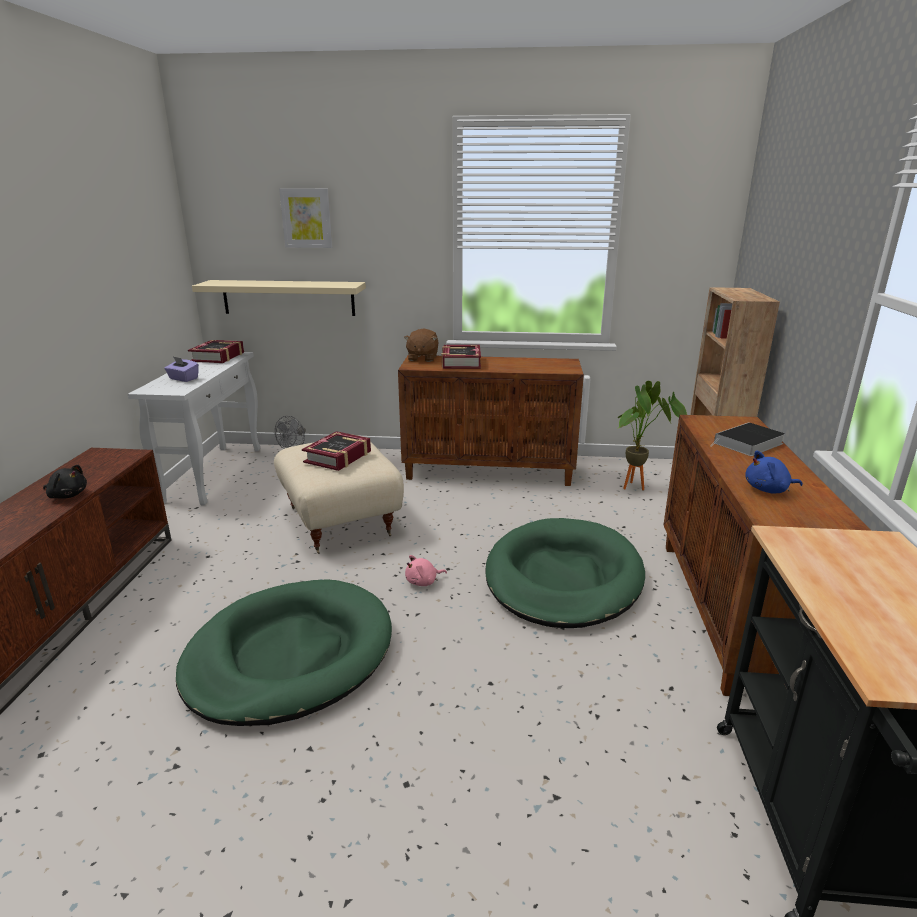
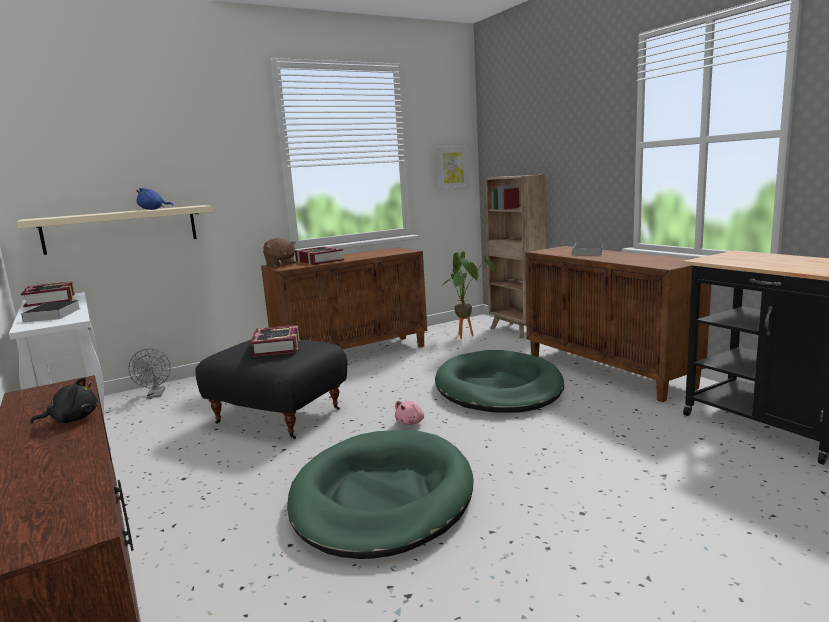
camera: 35 degrees left, 10 degrees down
purple tissue box [164,356,199,382] -> book [21,300,81,323]
beige ottoman [274,442,404,554] -> black ottoman [195,340,347,439]
picture [279,188,332,248] -> picture moved to [436,146,469,190]
blue plush toy [745,451,803,494] -> blue plush toy moved to [136,188,173,210]

